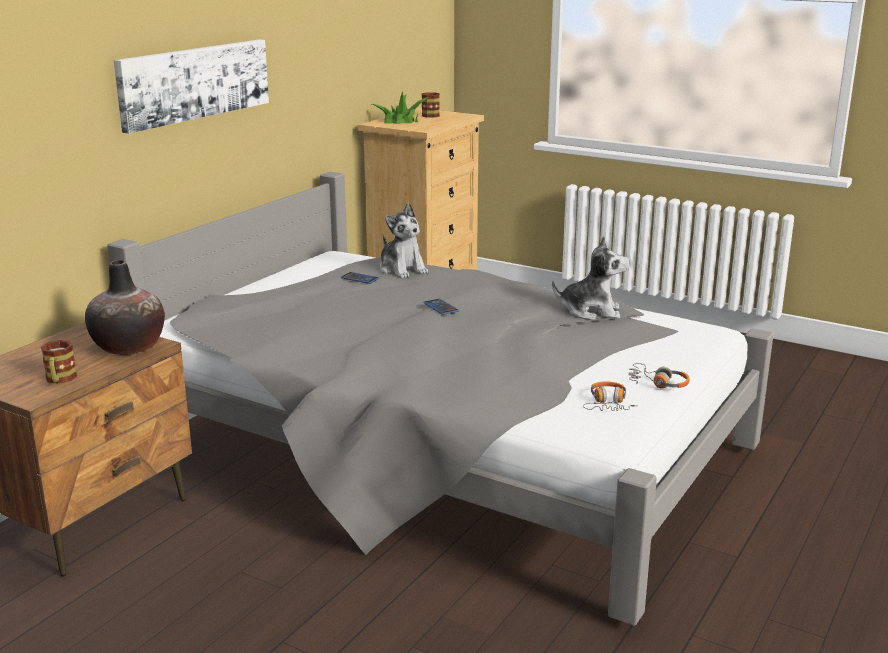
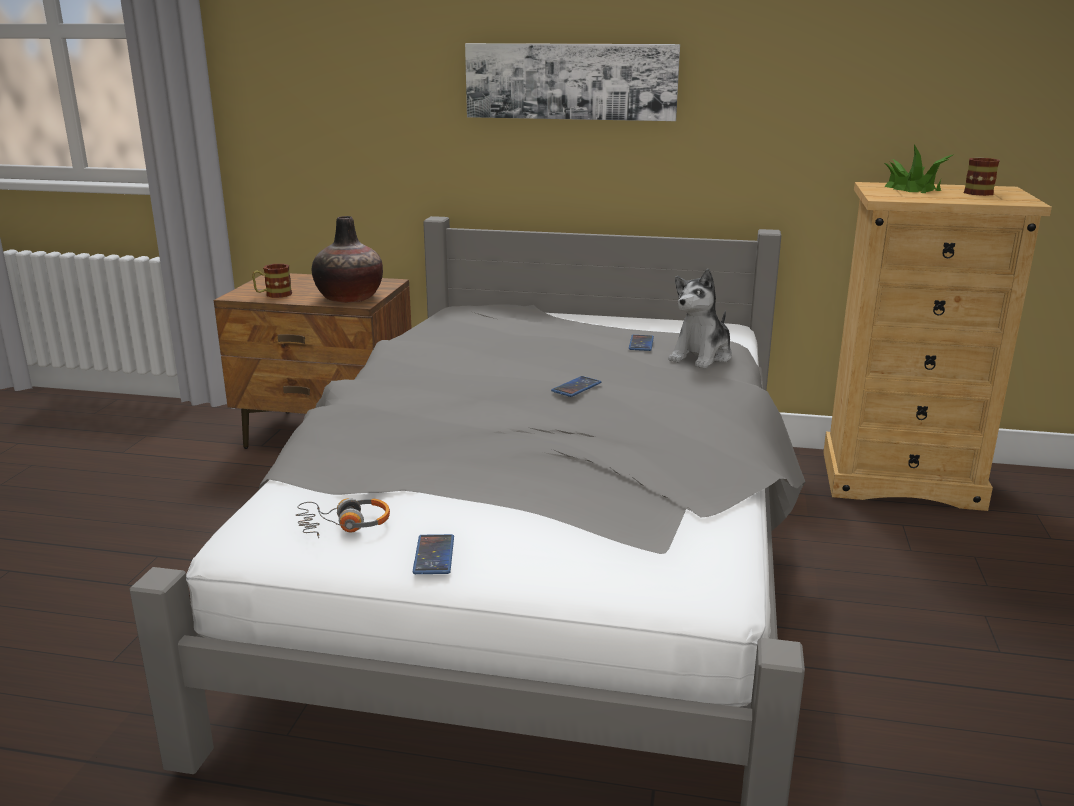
camera: 70 degrees right, 0 degrees up
plush toy [552,236,630,320] -> none
headphones [628,363,690,388] -> phone [413,534,454,574]

